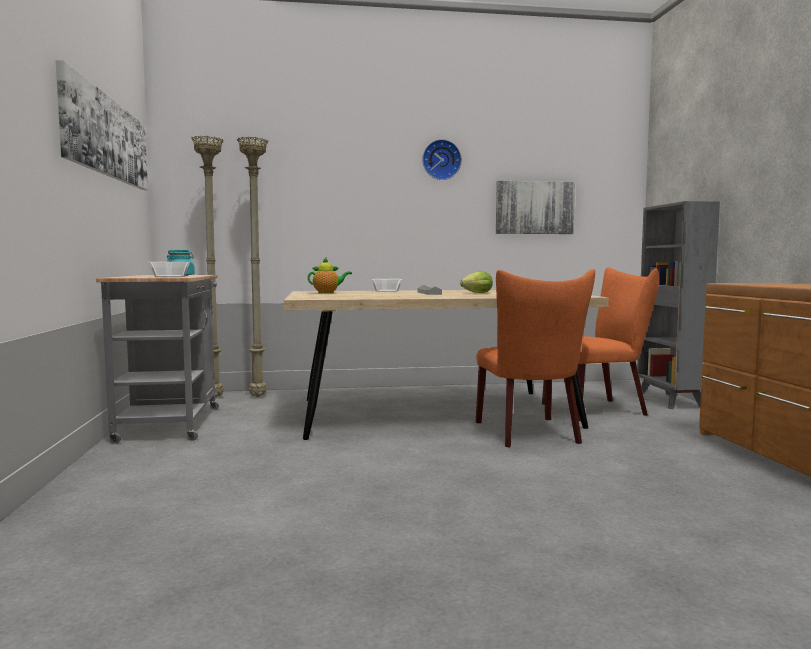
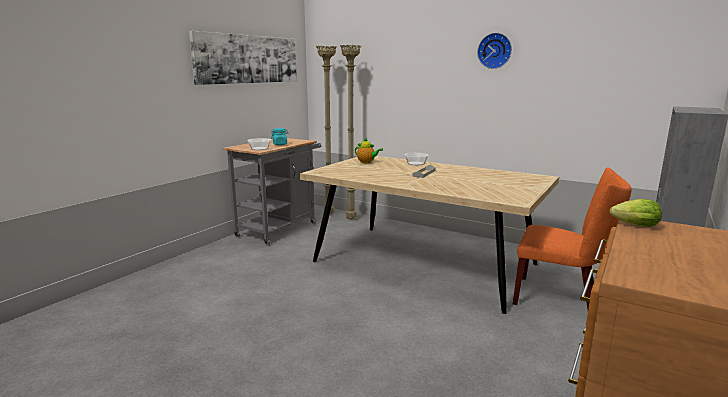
camera: 40 degrees right, 10 degrees up
lettuce [460,272,493,293] -> lettuce moved to [610,199,662,227]
orange chair [476,269,595,447] -> none
picture [496,181,575,234] -> none

